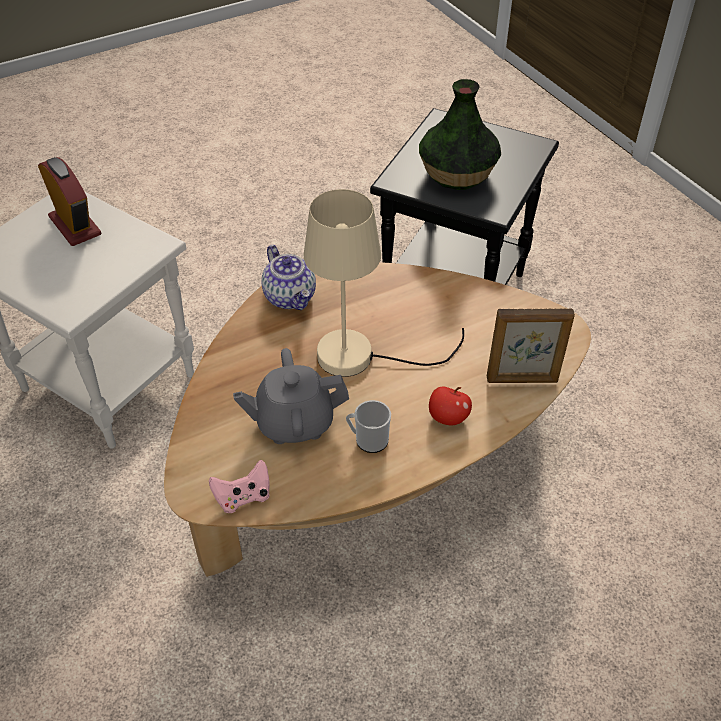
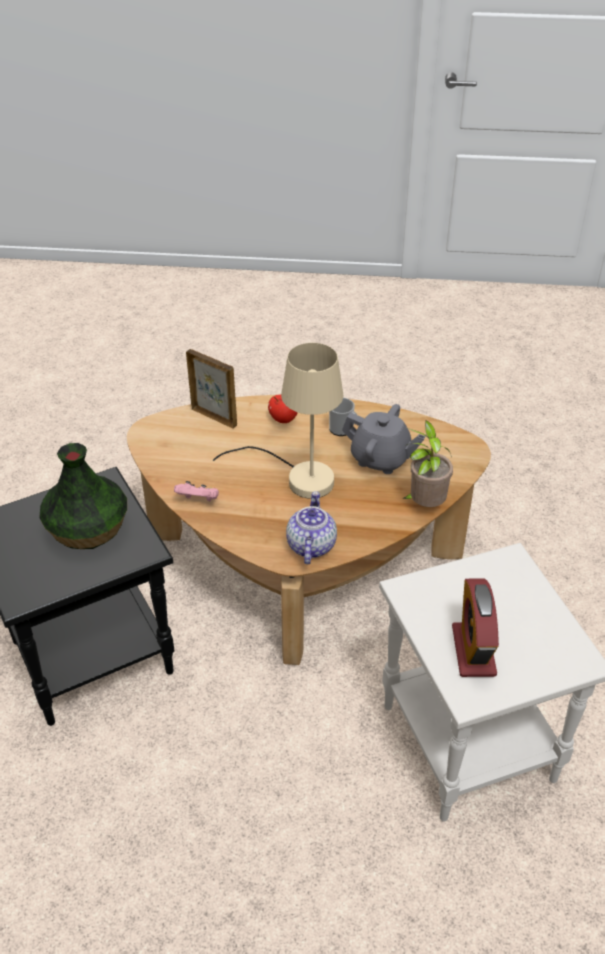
camera: 145 degrees left, 5 degrees down
pink game controller [209,460,270,513] -> pink game controller moved to [174,481,219,501]
none -> potted plant [402,420,453,507]

